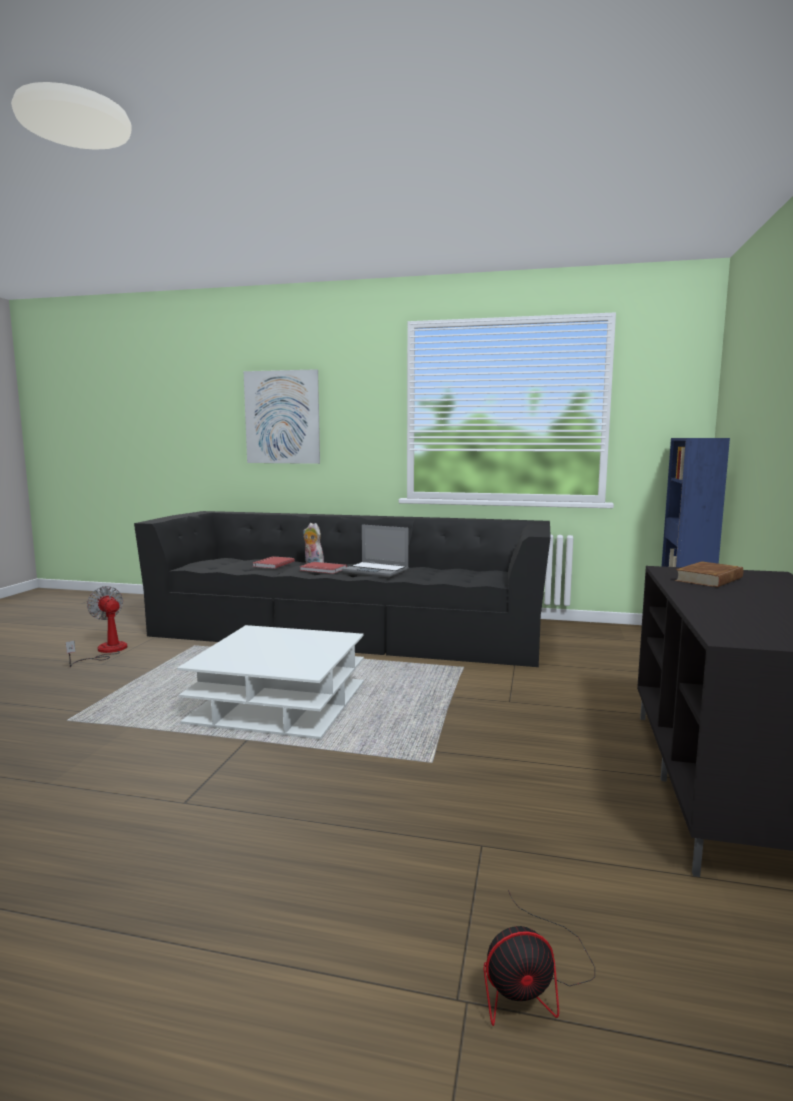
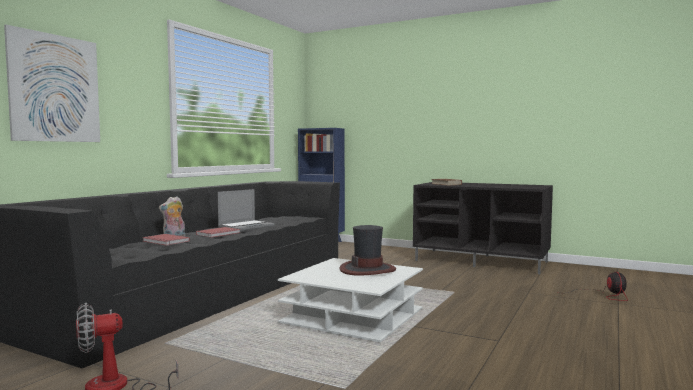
camera: 75 degrees left, 5 degrees down
none -> hat [339,225,396,276]

